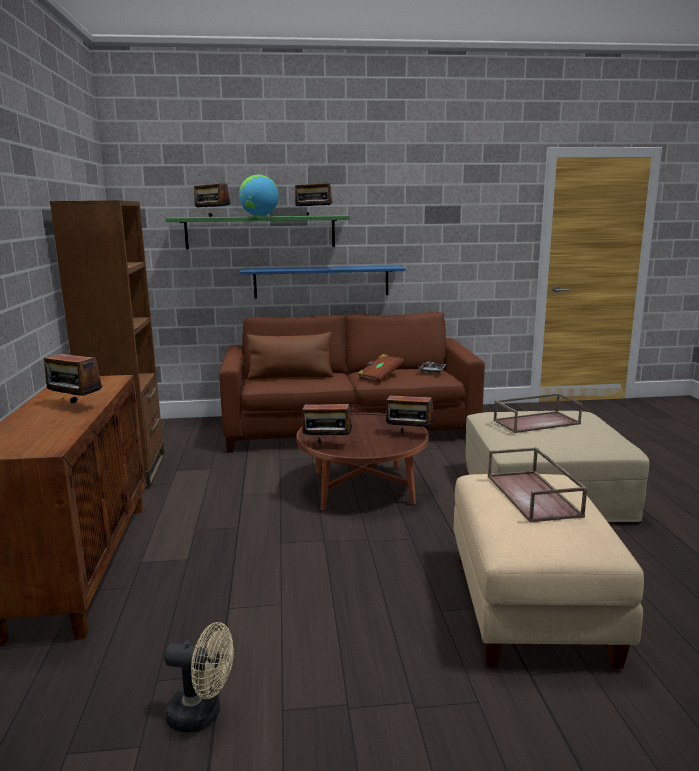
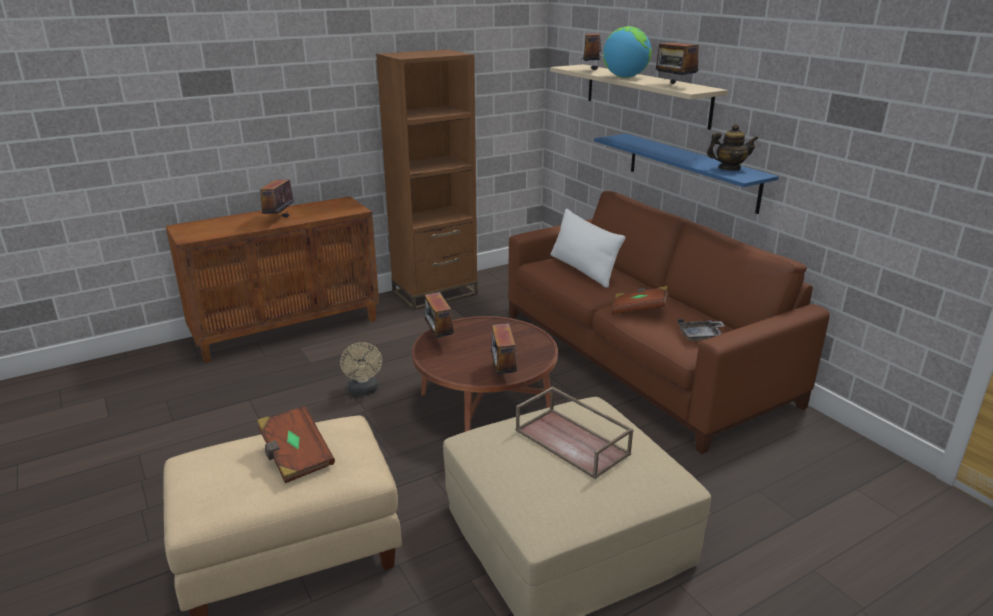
camera: 65 degrees right, 10 degrees up
beige fan [164,622,234,733] -> beige fan moved to [340,342,382,396]
green shelf [166,216,350,249] -> beige shelf [550,64,728,130]
brown pillow [247,332,333,380] -> white pillow [551,208,626,288]
brown tray [488,447,588,523] -> brown book [257,405,335,483]
none -> teapot [707,124,758,170]

